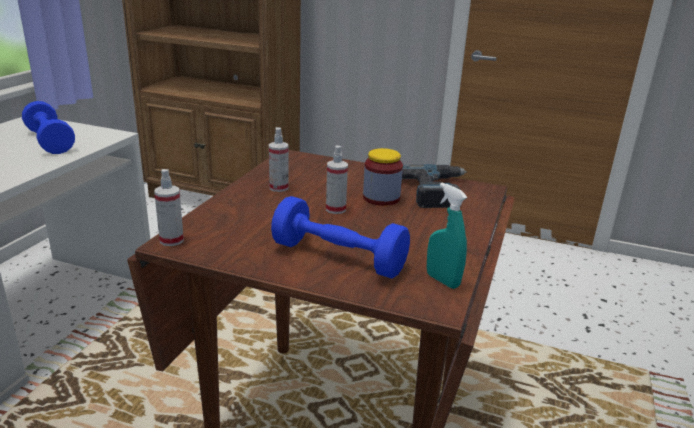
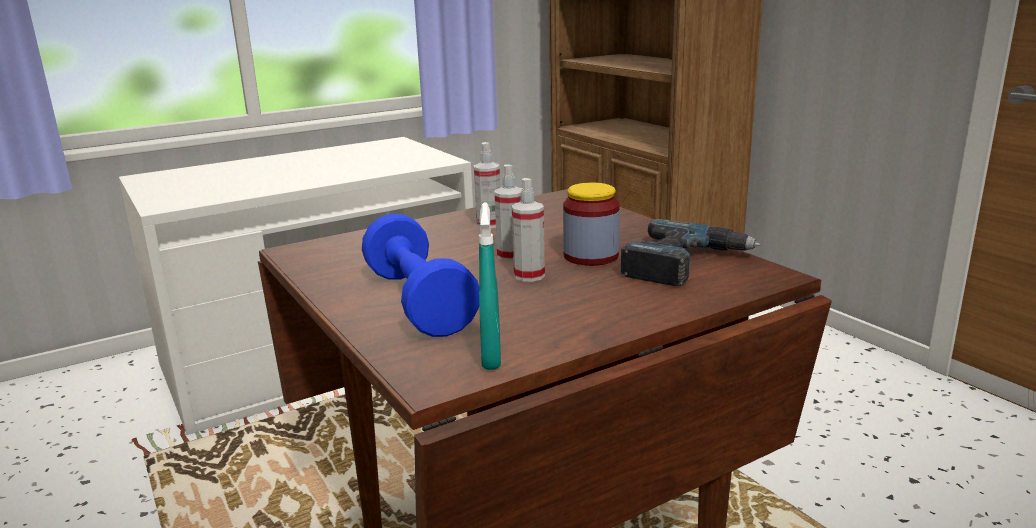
camera: 40 degrees right, 5 degrees down
blue dumbbell [22,101,75,154] -> none
spray bottle [154,169,184,246] -> spray bottle moved to [512,178,545,282]

